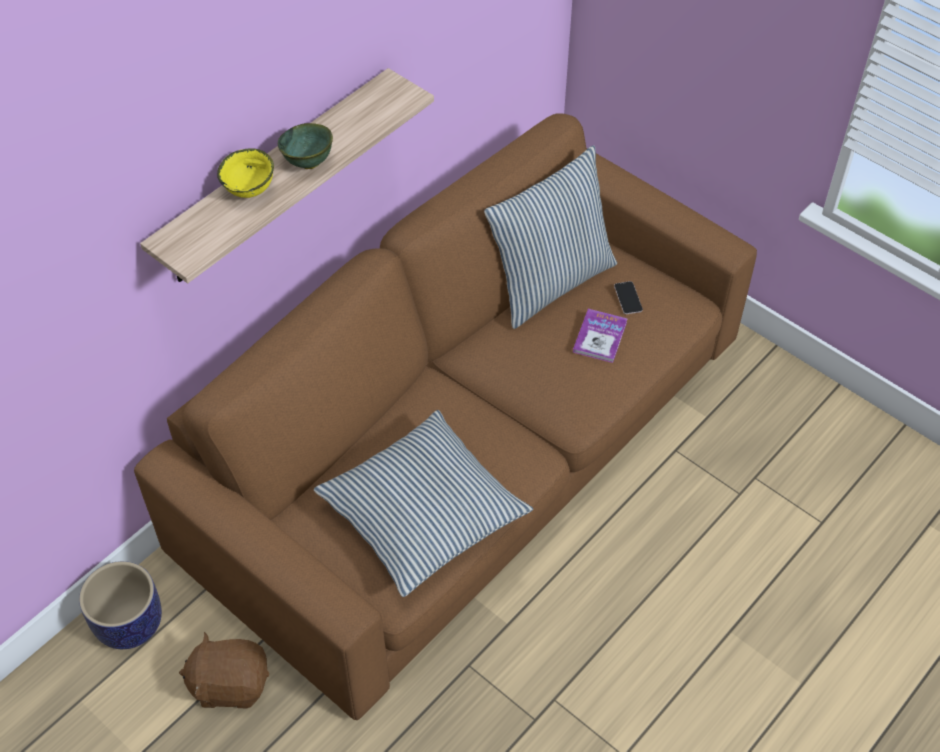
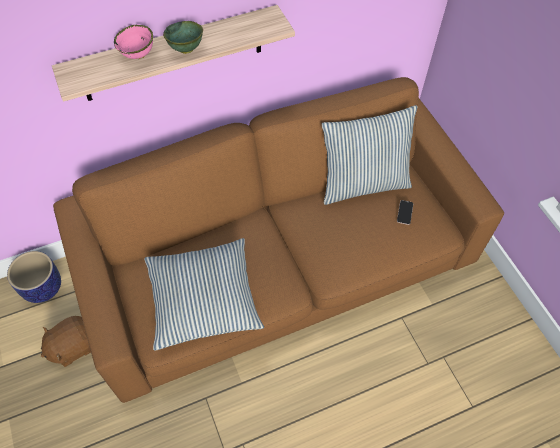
camera: 25 degrees right, 5 degrees up
brown plush toy [179,632,269,708] -> brown plush toy turned 60 degrees counterclockwise [41,316,91,367]
yellow bowl [217,148,274,198] -> pink bowl [114,25,153,59]
book [573,309,628,363] -> none

